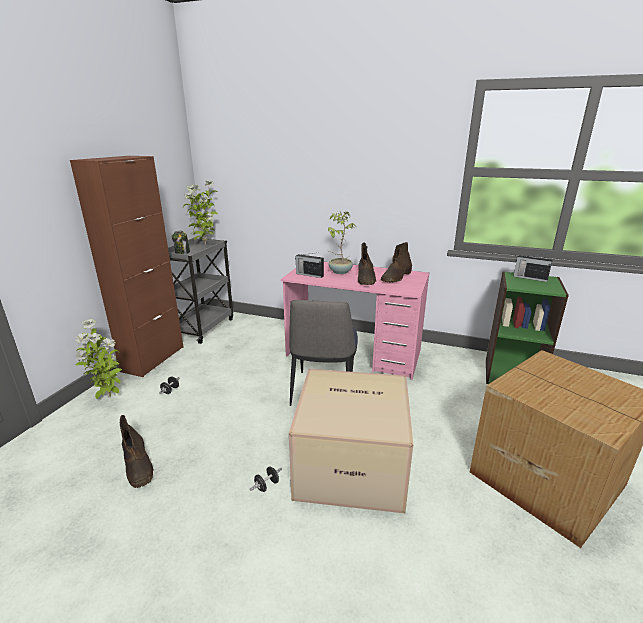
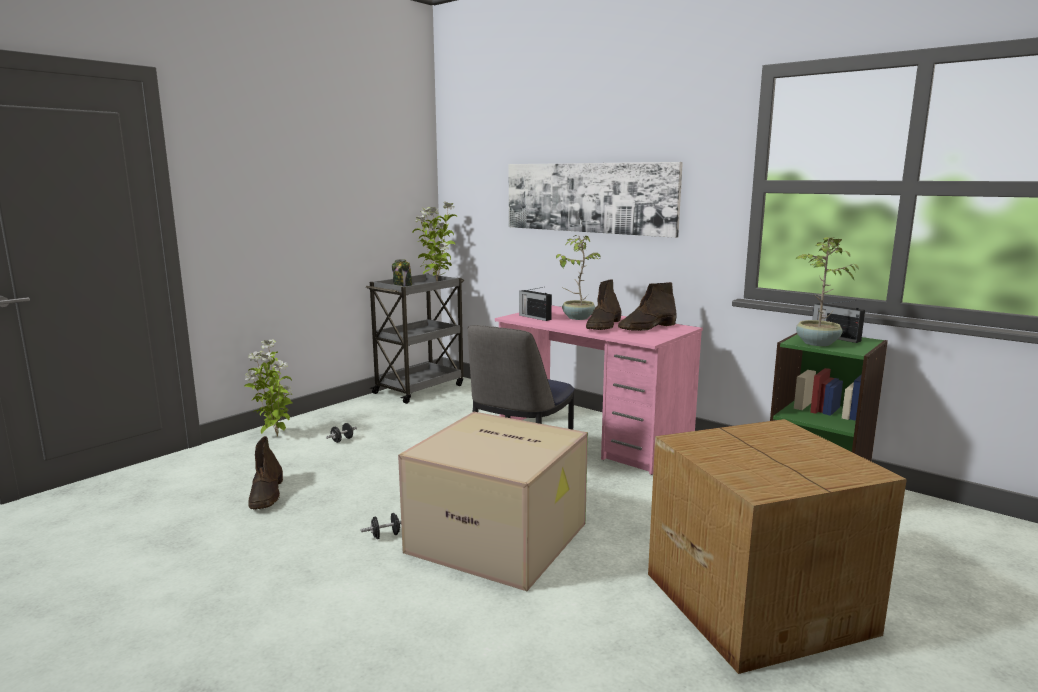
camera: 20 degrees right, 10 degrees down
brown cabinet [70,156,184,377] -> none
none -> picture [509,162,683,238]
none -> potted plant [796,237,859,346]

